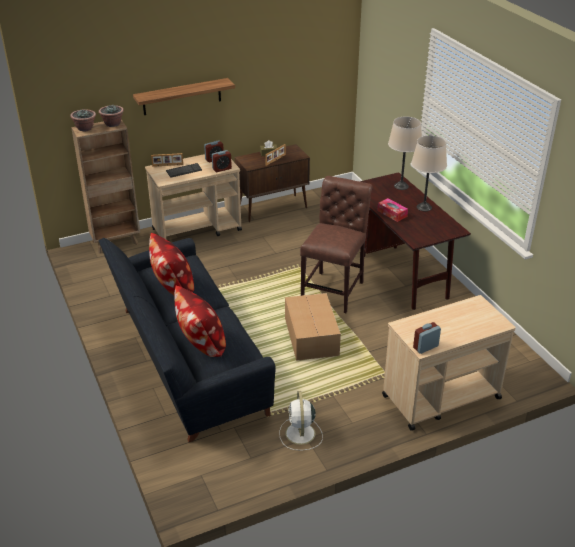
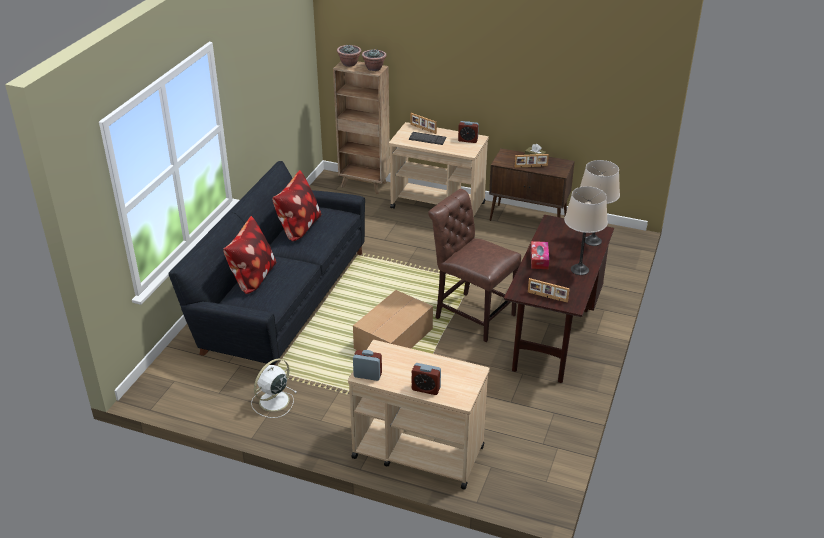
camera: 45 degrees right, 0 degrees up
shelf [133,78,235,115] -> none
alarm clock [212,150,232,172] -> alarm clock moved to [412,363,441,395]
brown chair [300,176,372,313] -> brown chair turned 120 degrees counterclockwise [428,189,521,342]
none -> picture frame [528,278,570,303]

